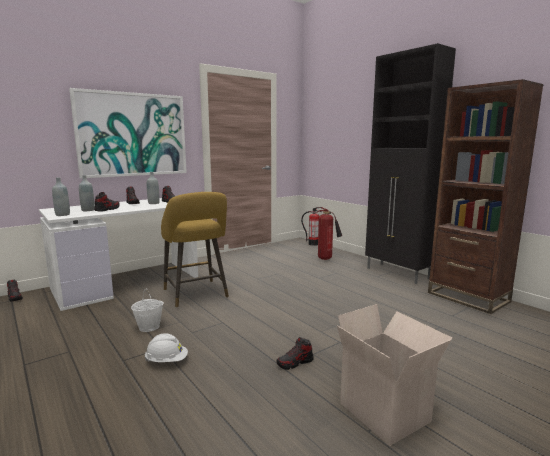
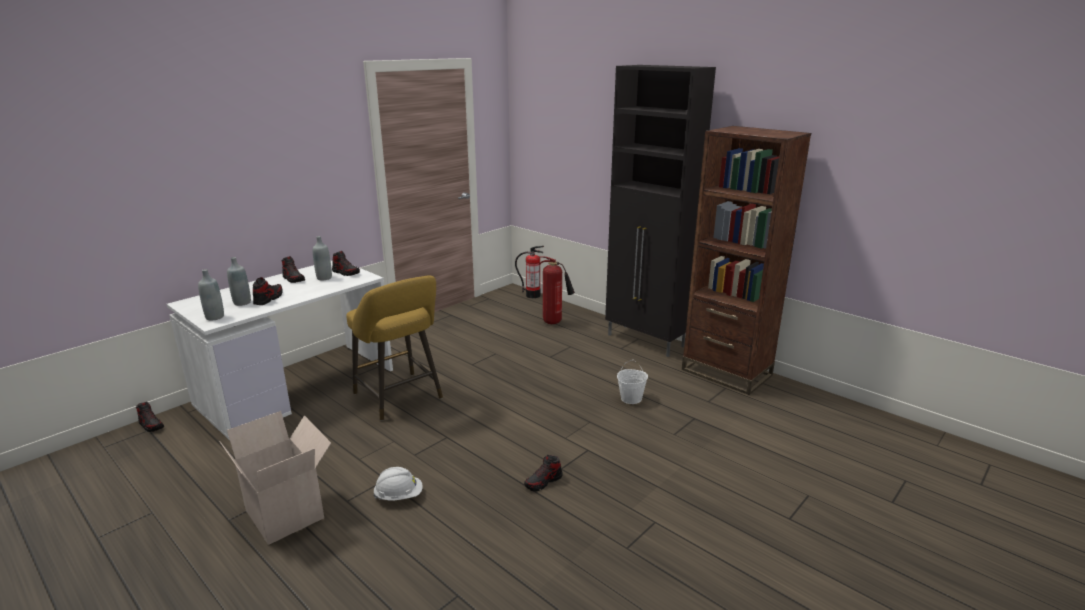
camera: 10 degrees left, 10 degrees up
picture [69,88,187,178] -> none
white bucket [131,288,164,332] -> white bucket moved to [617,360,648,404]
cardboard box [337,304,452,446] -> cardboard box moved to [220,411,331,545]

